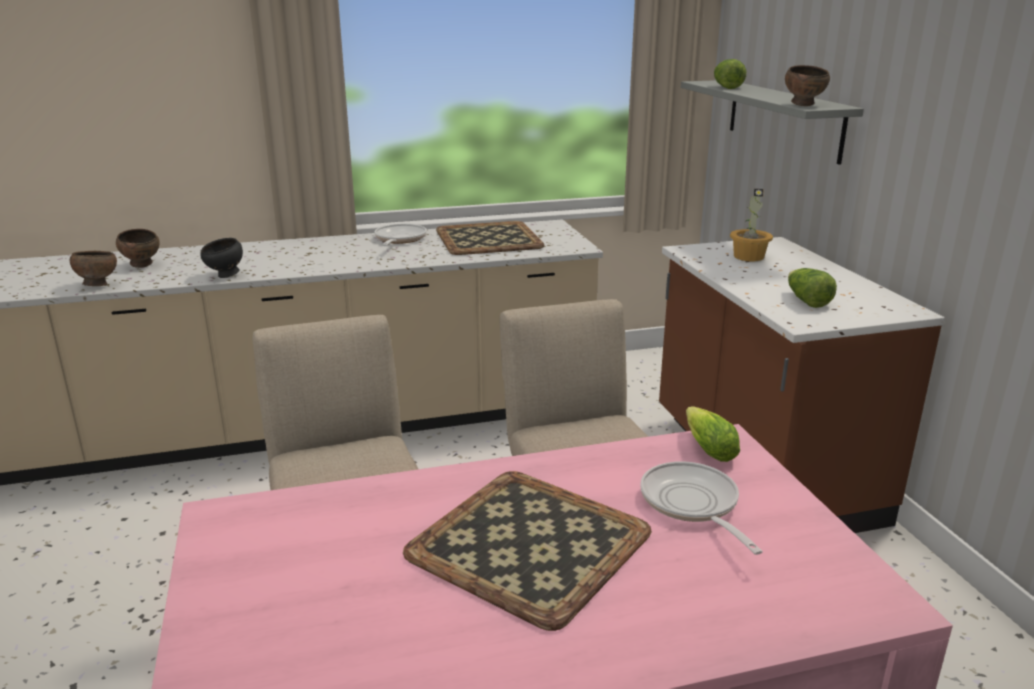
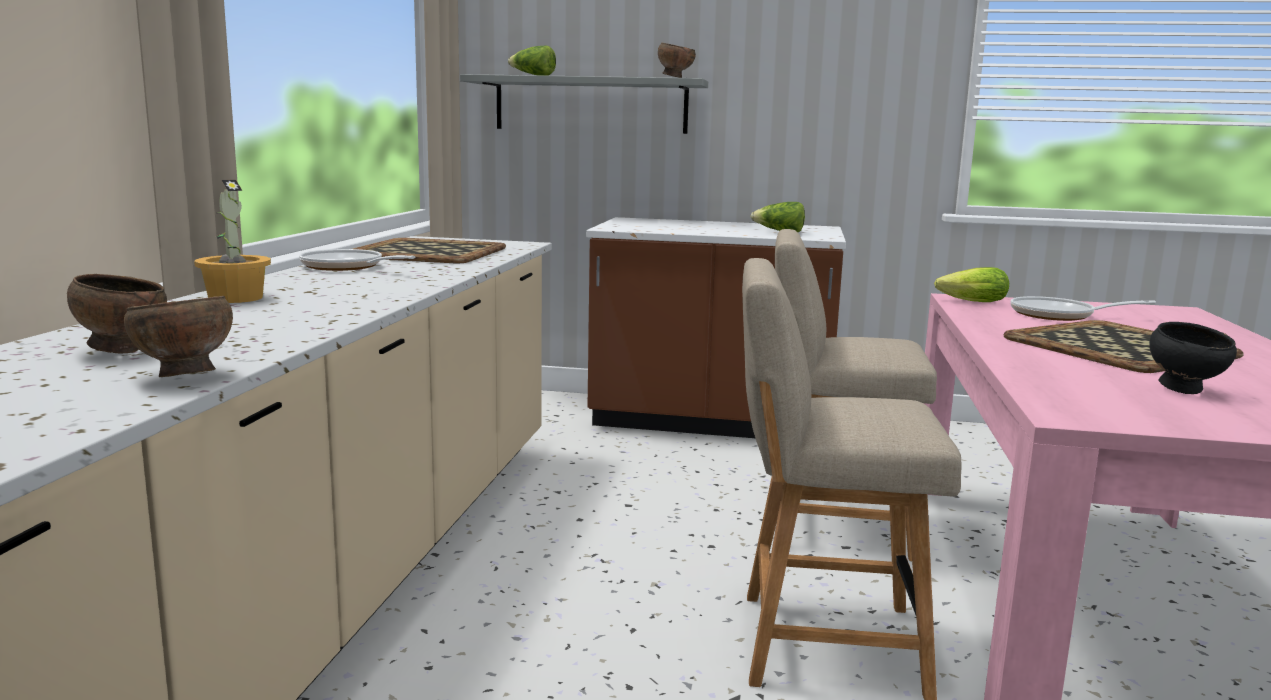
camera: 65 degrees left, 10 degrees down
black bowl [200,238,243,278] -> black bowl moved to [1149,322,1237,394]
potted plant [730,189,773,261] -> potted plant moved to [194,180,271,303]

